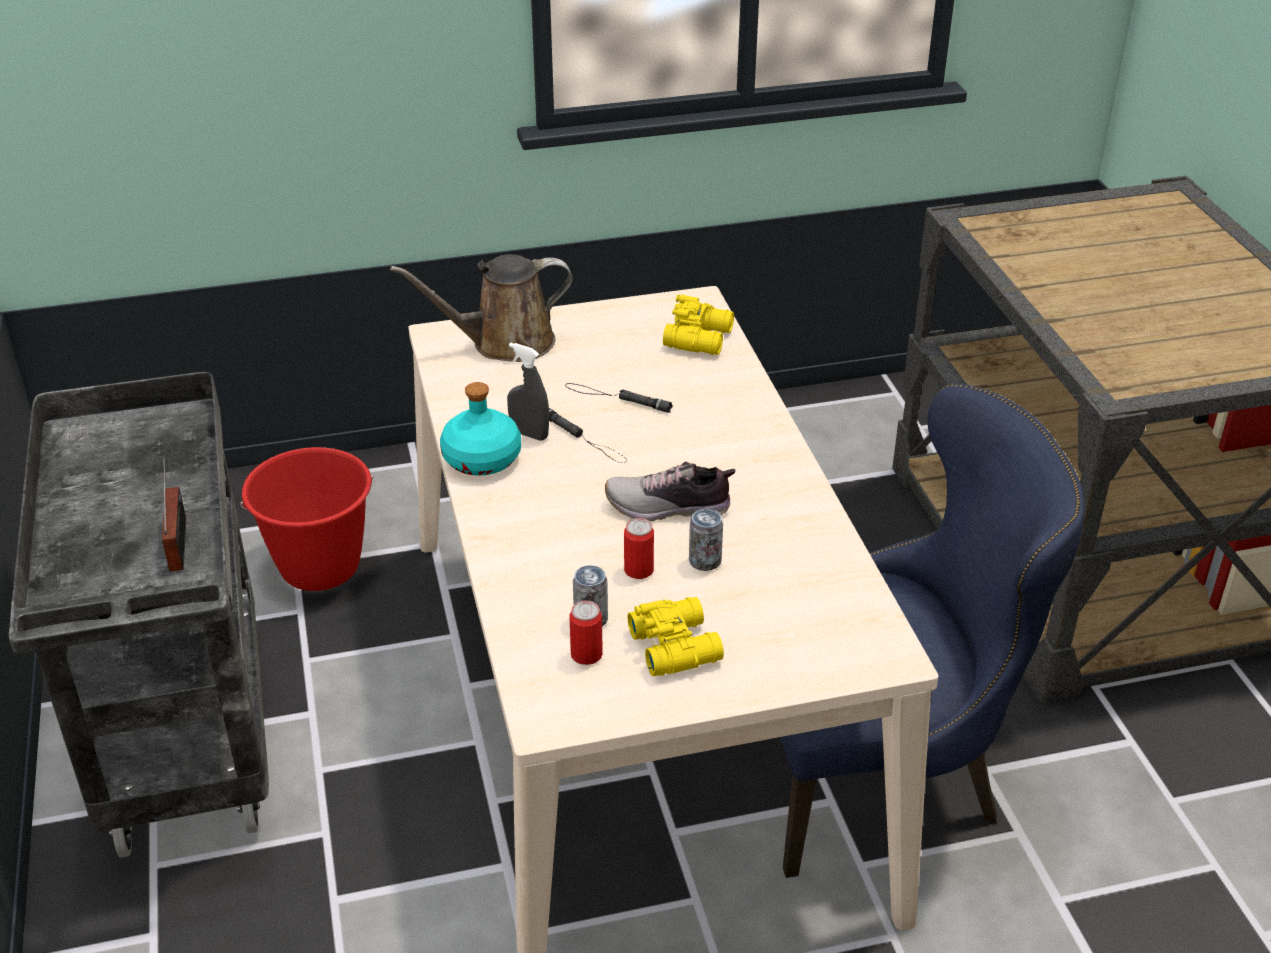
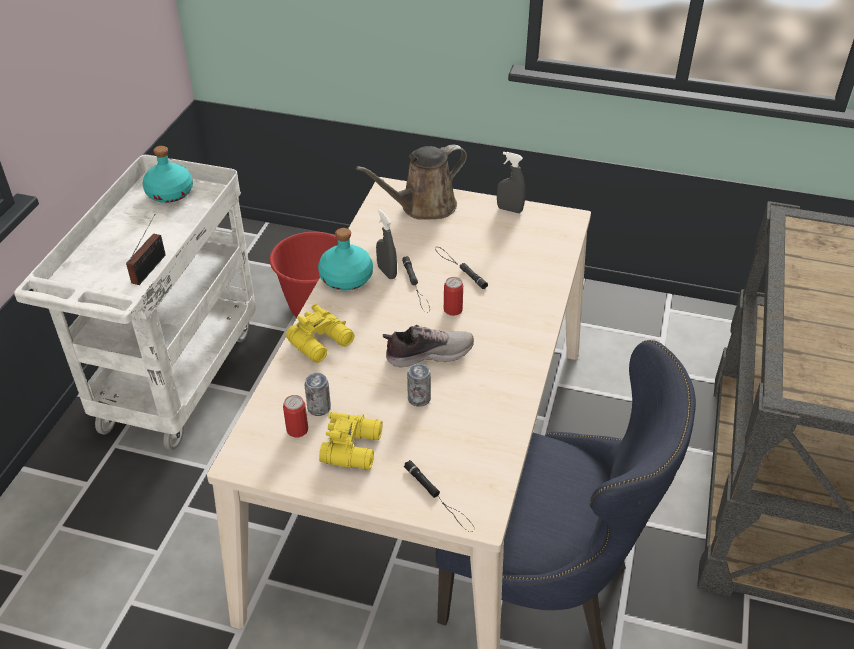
camera: 30 degrees right, 5 degrees up
black cart [9,372,269,857] -> white cart [14,155,256,450]
brown watering can [390,254,572,362] -> brown watering can turned 45 degrees counterclockwise [356,145,467,220]
shoe [605,462,736,521] -> shoe turned 135 degrees clockwise [383,325,474,367]
can [624,518,654,579] -> can moved to [444,277,463,316]
yellow binoculars [663,294,734,355] -> yellow binoculars moved to [286,304,354,363]
none -> turquoise bottle [142,146,193,203]
none -> black flashlight [404,460,475,532]
none -> grey spray bottle [497,152,526,213]

